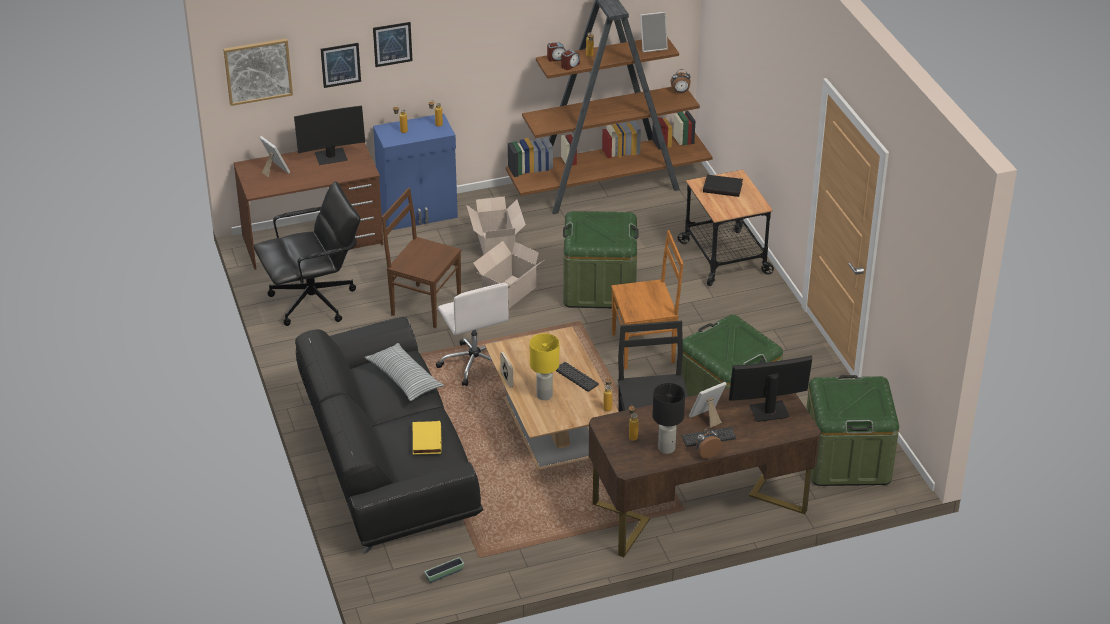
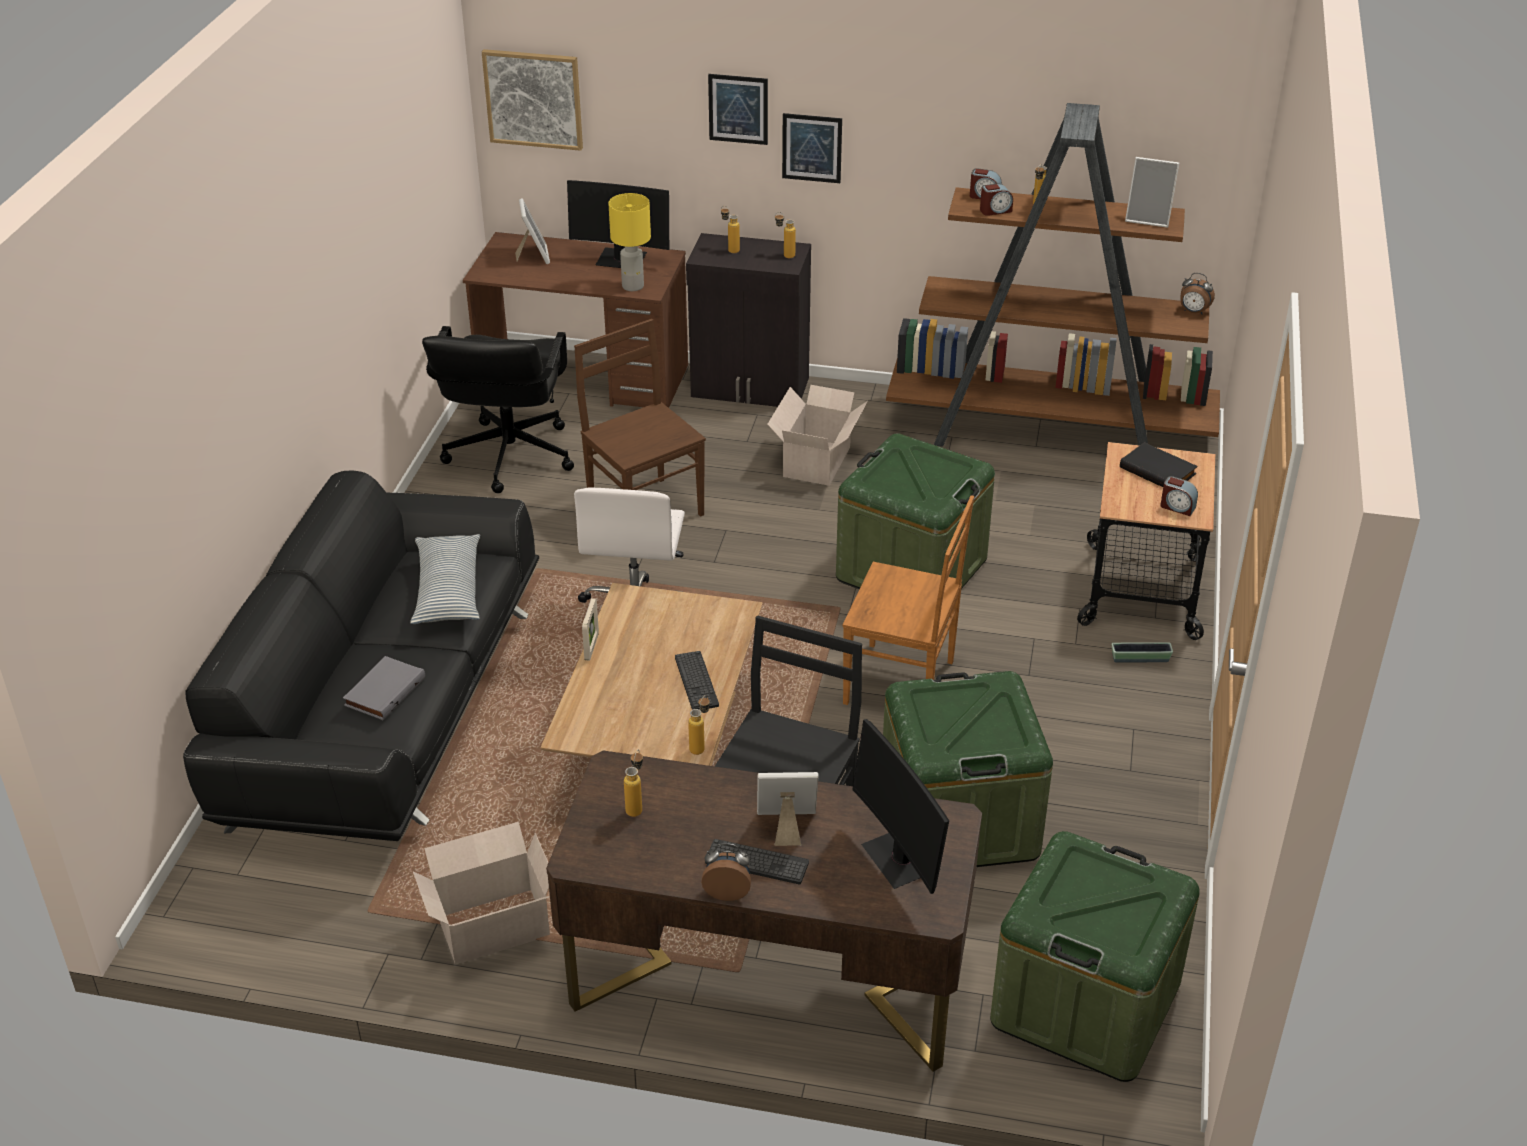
camera: 30 degrees right, 0 degrees up
black office chair [254,181,360,326] -> black office chair turned 90 degrees clockwise [422,326,574,493]
picture [321,43,361,88] -> picture moved to [782,113,842,183]
blue cabinet [373,113,458,230] -> black cabinet [686,233,811,407]
yellow book [413,421,442,455] -> grey book [343,656,425,720]
planter [424,557,464,583] -> planter moved to [1112,642,1173,662]
cardboard box [473,241,543,309] -> cardboard box moved to [413,822,550,964]
yellow table lamp [530,333,559,400] -> yellow table lamp moved to [608,193,651,291]
black table lamp [652,383,685,454] -> none
monitor [729,355,812,422] -> monitor turned 135 degrees counterclockwise [853,719,949,894]
none -> alarm clock [1160,476,1198,516]

